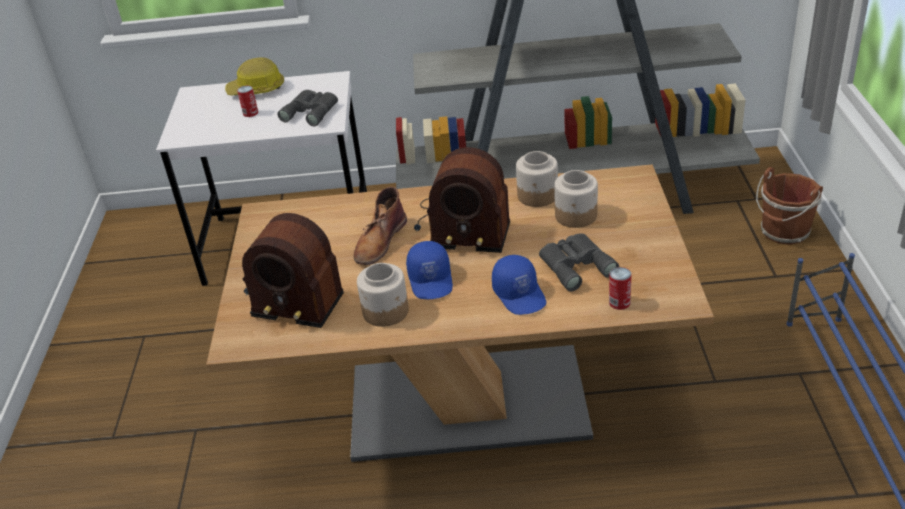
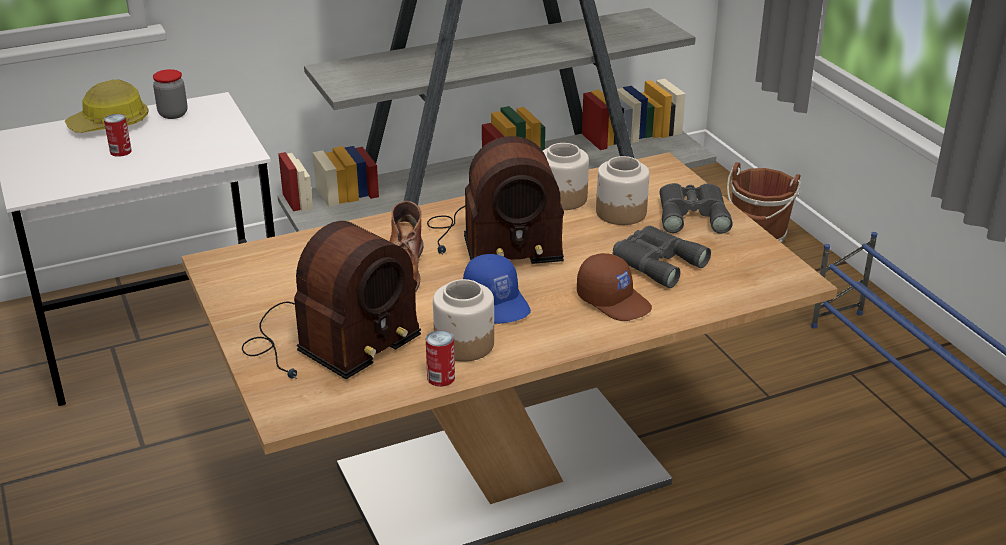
camera: 25 degrees left, 5 degrees down
radio [242,213,344,328] -> radio turned 45 degrees counterclockwise [242,221,421,379]
grey binoculars [278,90,338,126] -> grey binoculars moved to [659,183,733,234]
blue cap [492,255,546,315] -> brown cap [577,253,652,321]
can [609,267,632,310] -> can moved to [426,330,455,387]
none -> jar [153,69,188,119]

